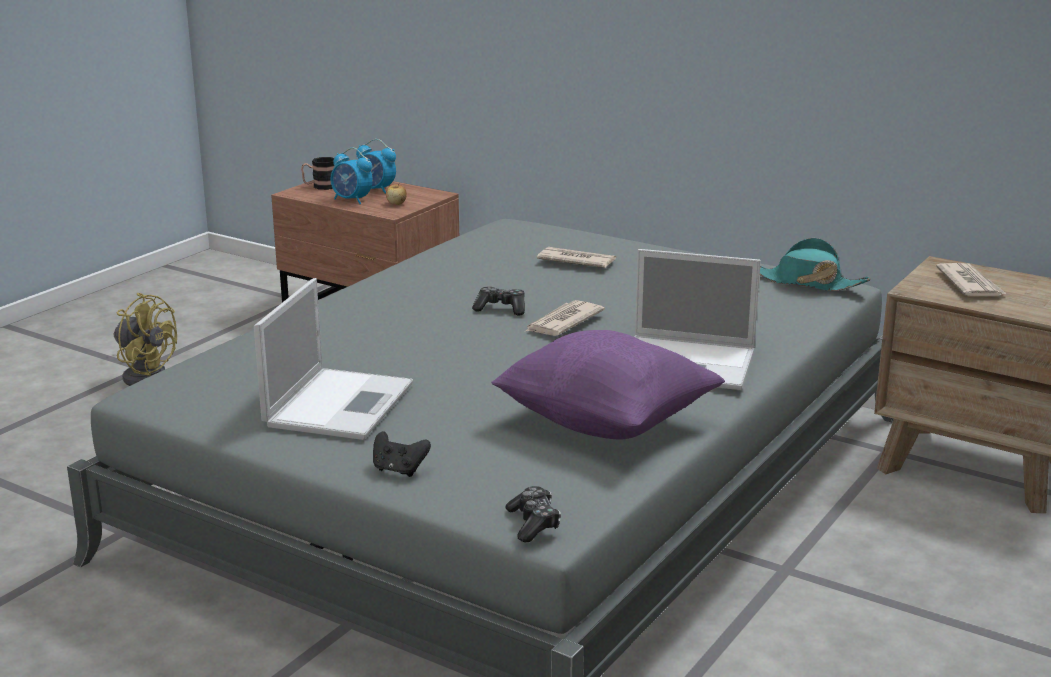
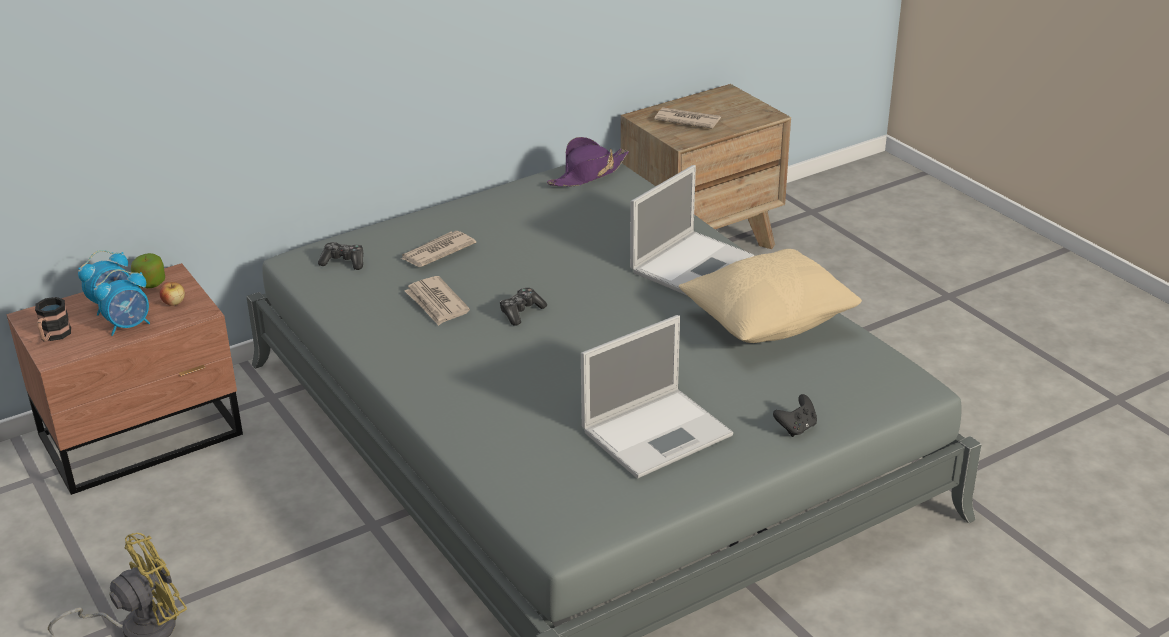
camera: 65 degrees left, 10 degrees up
laptop [254,278,413,440] -> laptop turned 105 degrees clockwise [581,315,733,479]
purple pillow [491,330,725,439] -> beige pillow [679,249,862,343]
game controller [506,486,561,542] -> game controller moved to [318,242,363,270]
newspaper [524,300,605,336] -> newspaper moved to [404,276,470,326]
turquoise hat [760,238,870,291] -> purple hat [547,137,629,186]
none -> apple [131,253,165,288]

